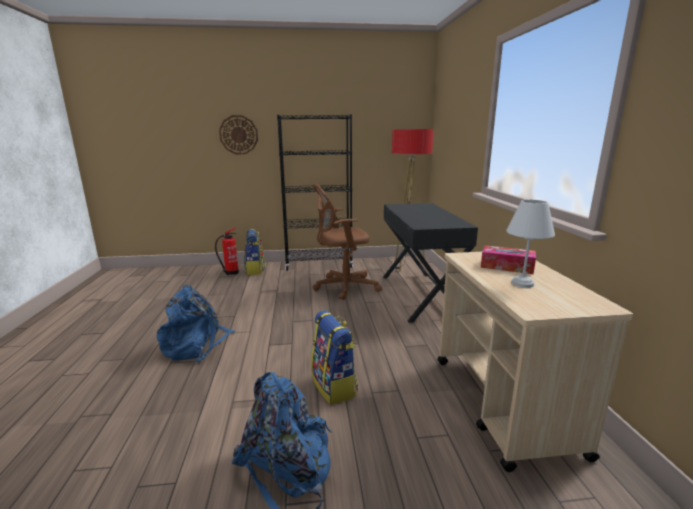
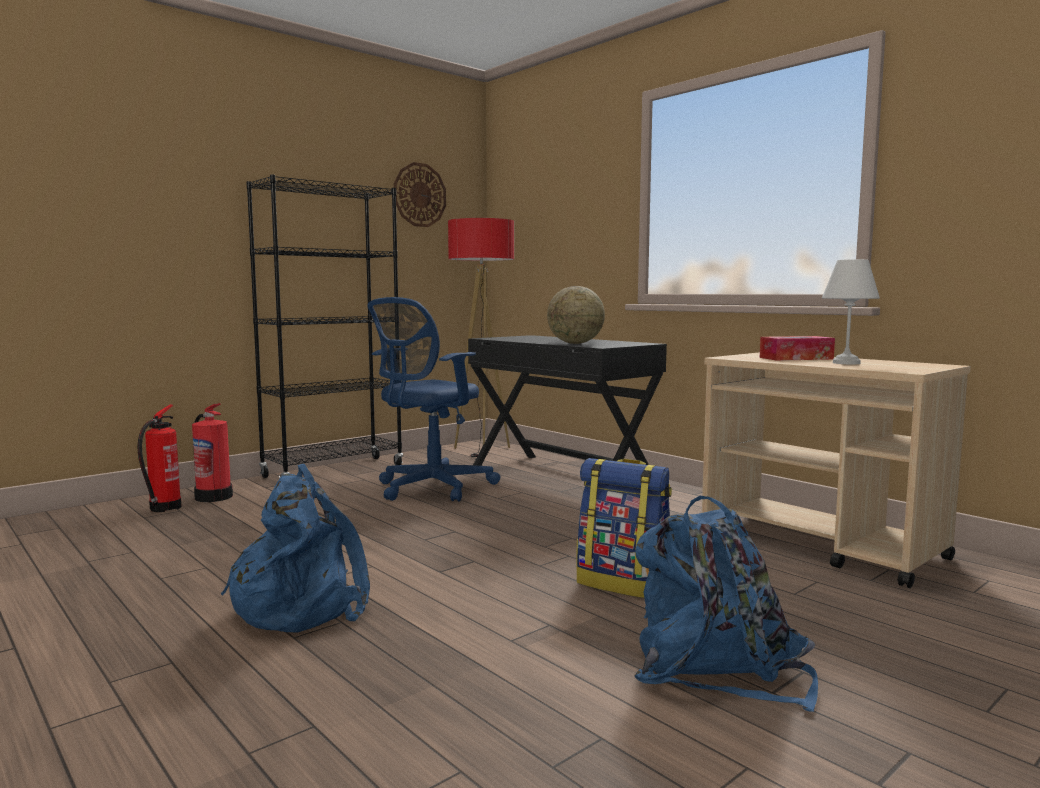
camera: 35 degrees left, 10 degrees down
wall clock [219,115,258,154] -> wall clock moved to [394,162,446,227]
backpack [244,229,265,275] -> fire extinguisher [192,403,233,502]
brown office chair [312,184,382,300] -> blue office chair [367,297,501,502]
none -> globe [547,286,605,344]

